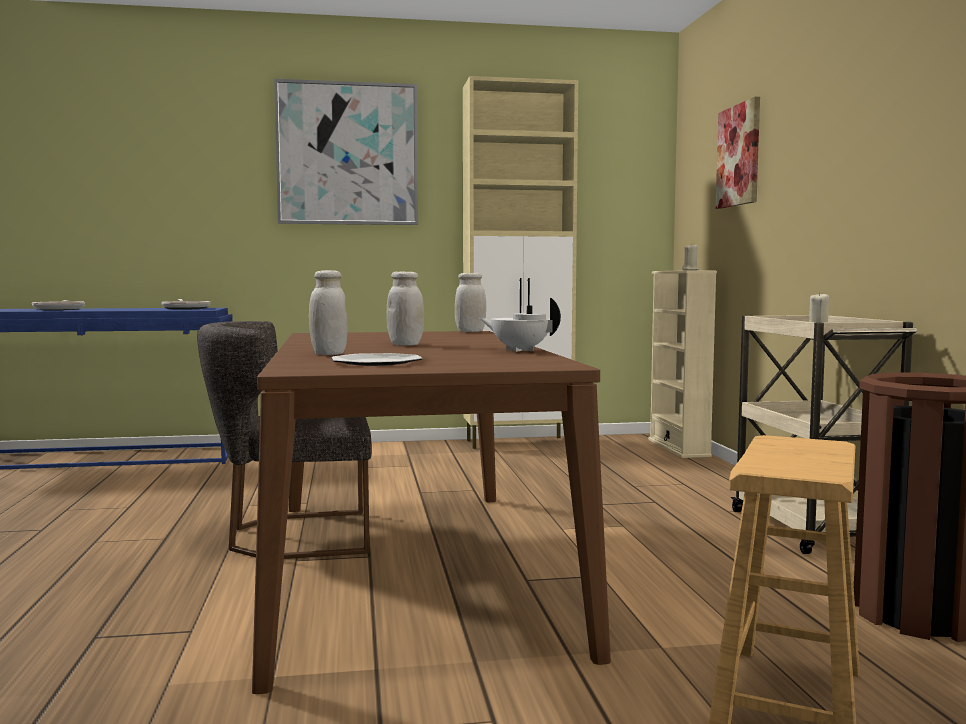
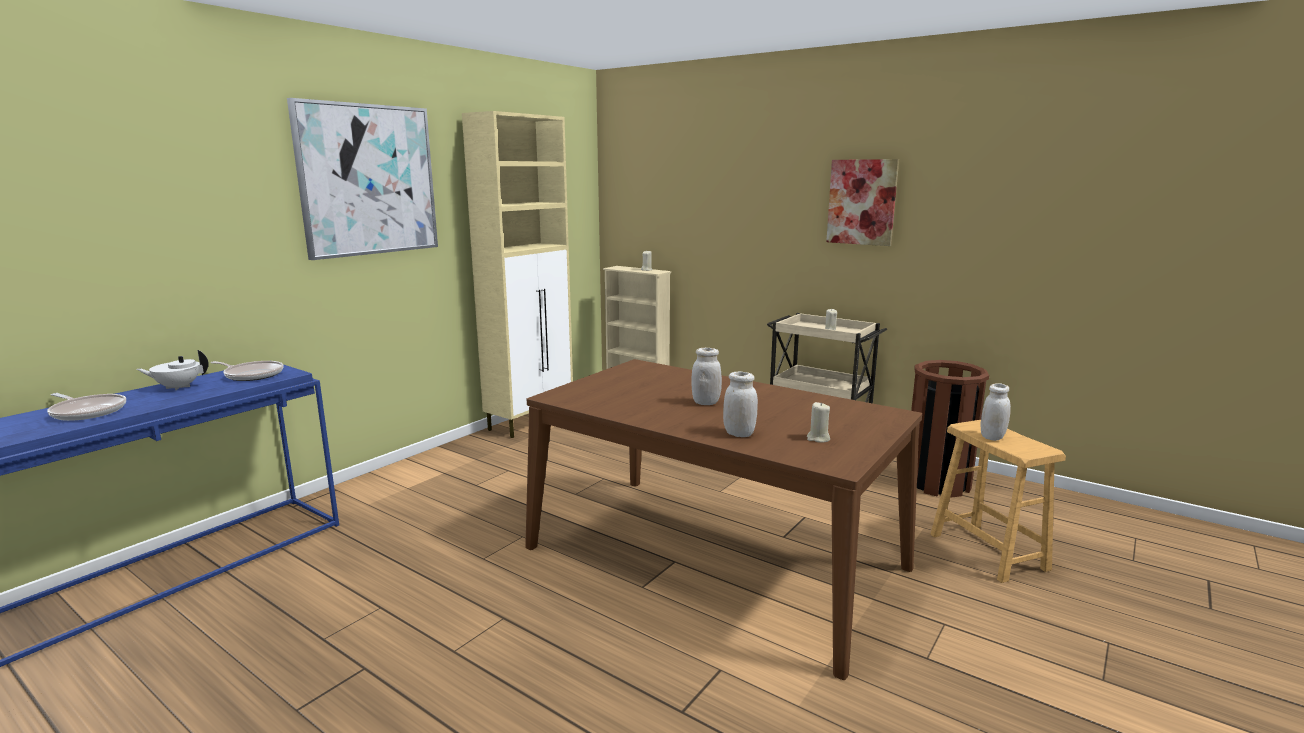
camera: 45 degrees left, 10 degrees up
grey chair [197,321,372,559] -> none
plate [332,353,423,366] -> beige candle [807,402,830,443]
white jar [455,273,486,332] -> white jar moved to [981,383,1011,441]
white teapot [480,298,561,352] -> white teapot moved to [136,350,209,391]
picture [716,97,760,209] -> picture moved to [826,159,899,246]

